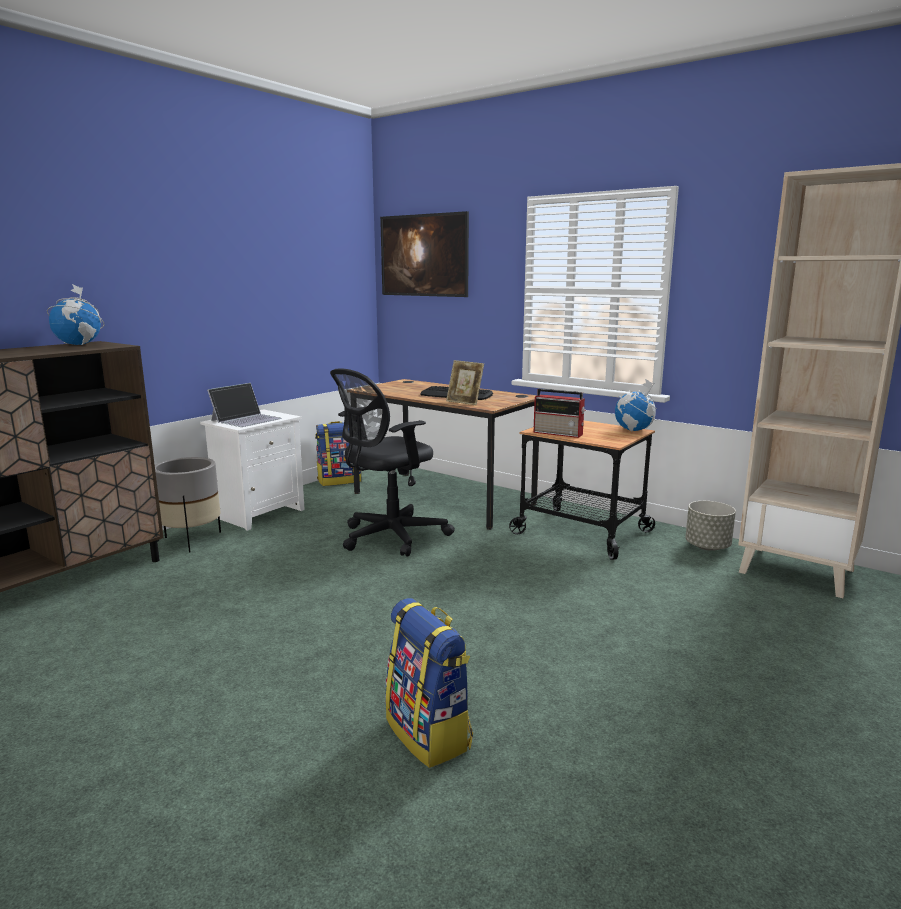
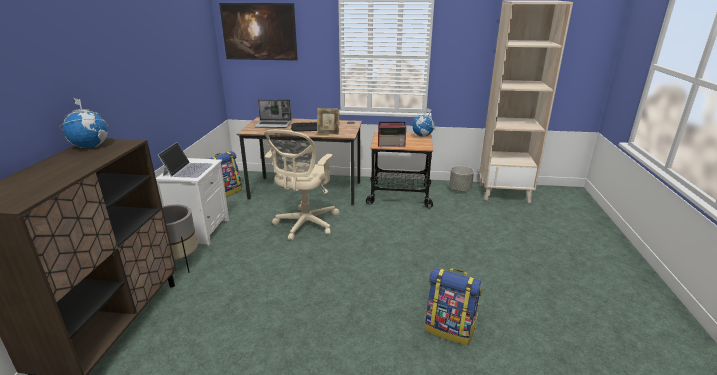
camera: 30 degrees left, 10 degrees up
black office chair [330,368,455,557] -> beige office chair [264,129,339,241]
none -> laptop [254,99,292,128]

